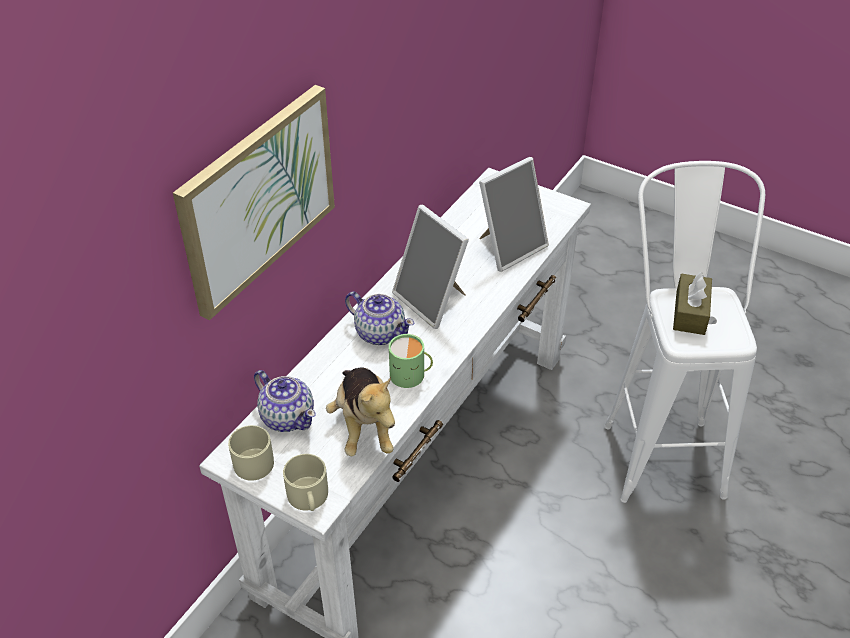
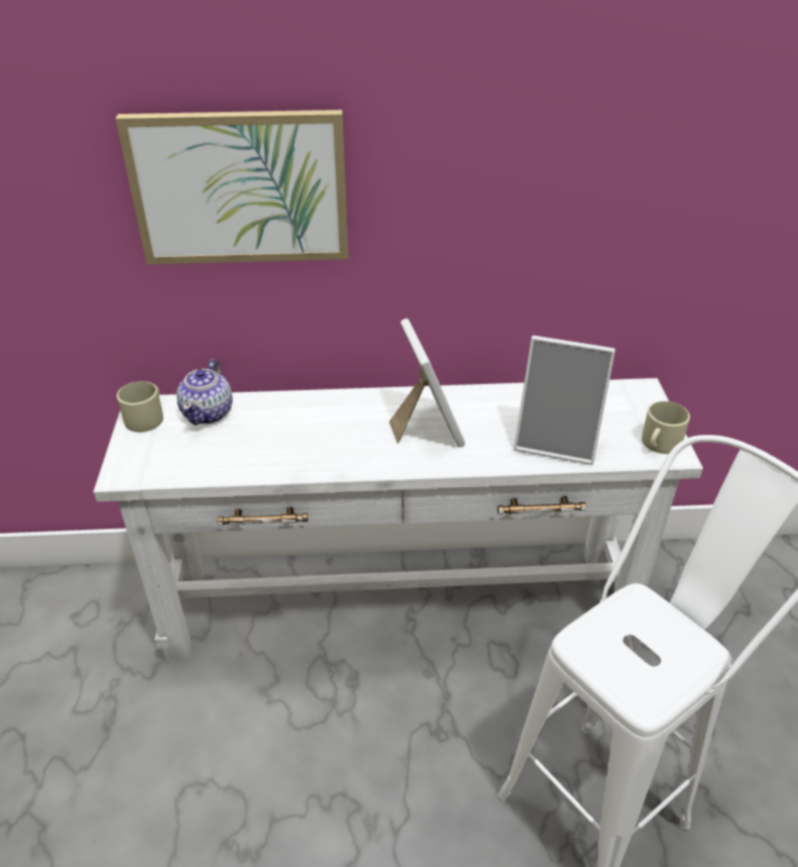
camera: 55 degrees right, 5 degrees down
beige mug [283,454,328,511] -> beige mug moved to [642,401,690,454]
plush toy [326,367,395,456] -> none
teapot [345,291,414,345] -> none
green mug [389,334,433,388] -> none
picture frame [392,205,469,329] -> picture frame turned 150 degrees clockwise [389,318,465,447]
brown tissue box [673,272,712,335] -> none

